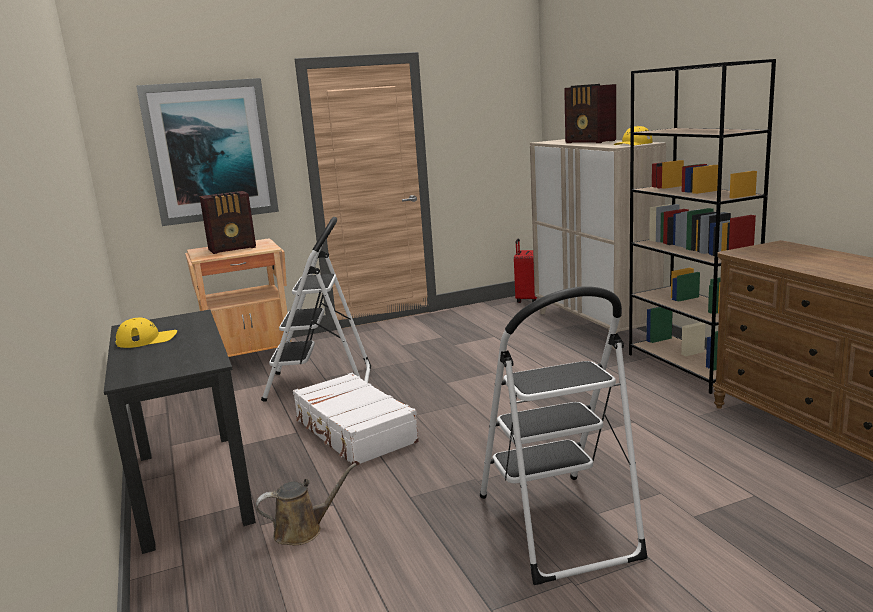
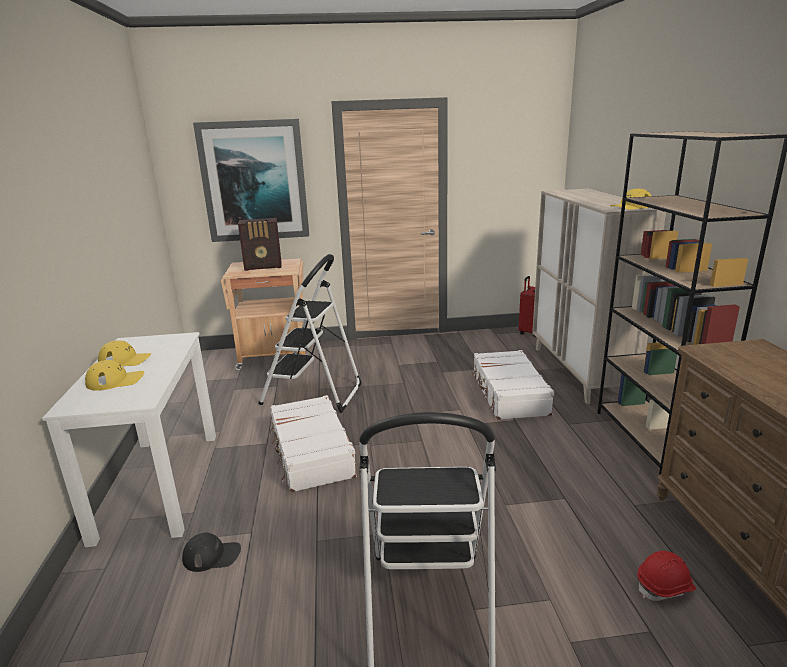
camera: 15 degrees right, 5 degrees up
black desk [104,310,256,554] -> white desk [42,332,216,547]
brown watering can [256,463,356,545] -> black cap [182,532,241,572]
radio [564,84,616,143] -> none
none -> yellow cap [85,360,144,391]
none -> white suitcase [472,350,554,420]
none -> red hard hat [637,551,696,601]

